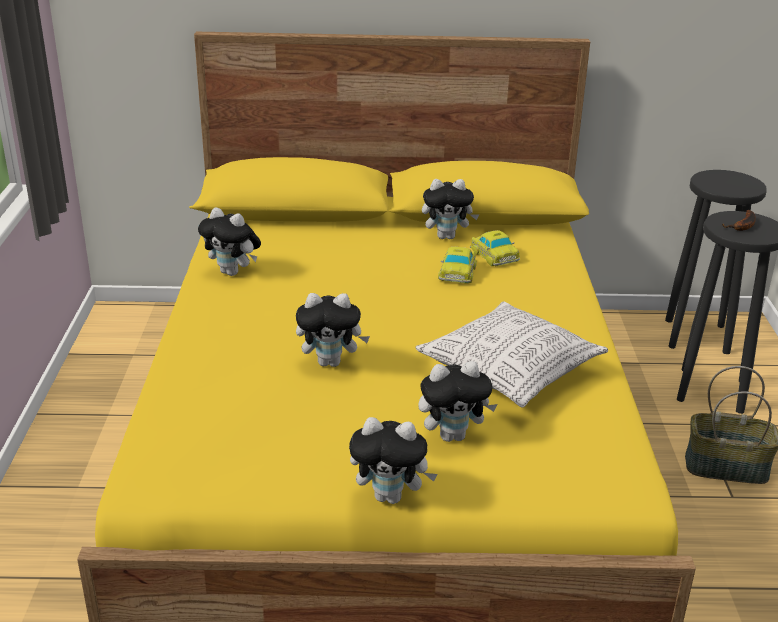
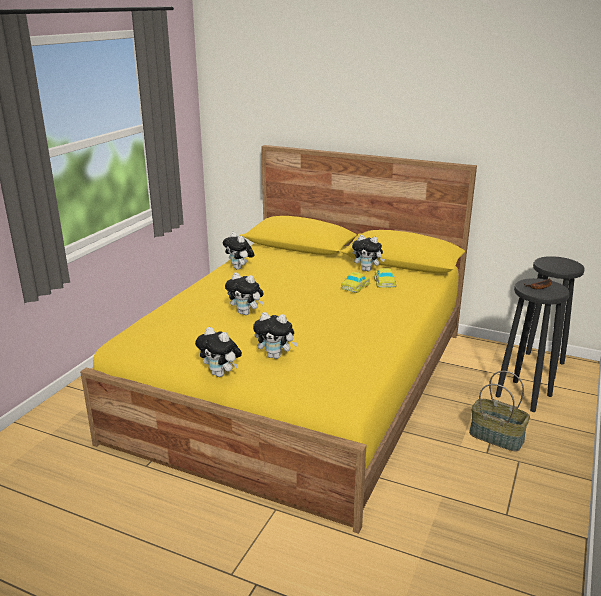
camera: 25 degrees right, 5 degrees down
pillow [415,301,608,408] -> none

